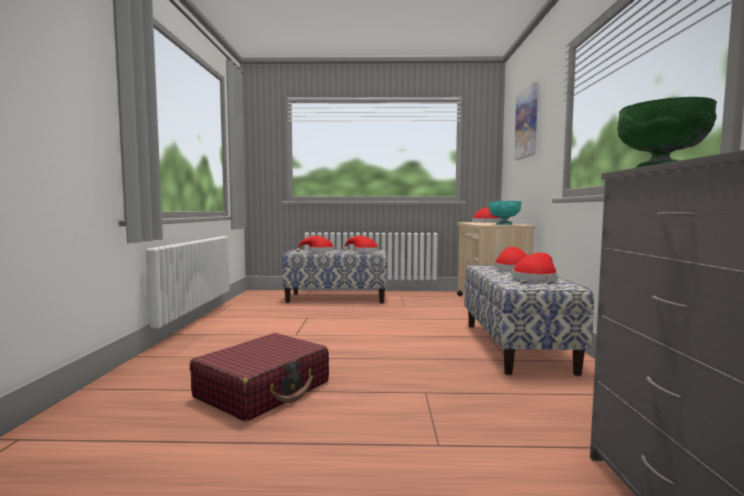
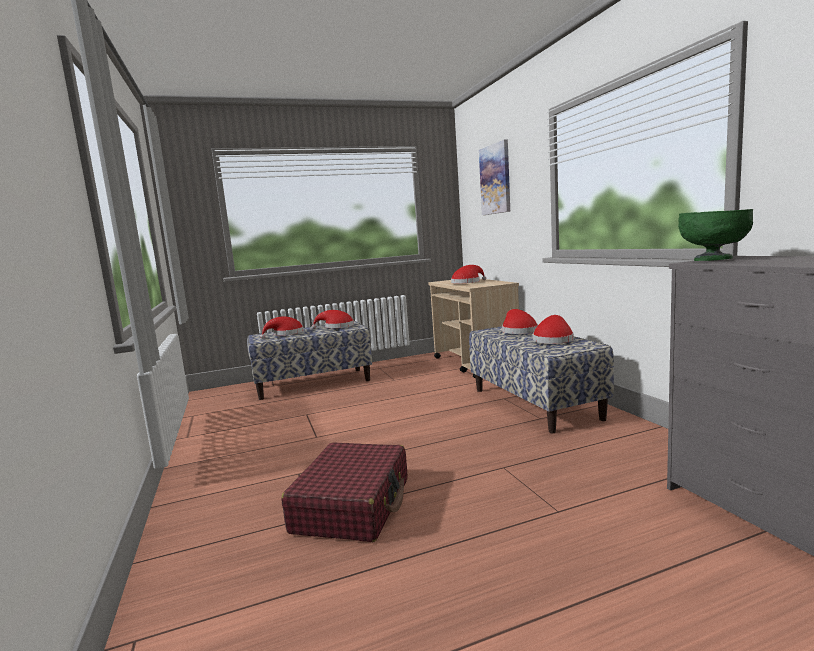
camera: 20 degrees left, 5 degrees up
turquoise bowl [488,201,521,225] -> none

